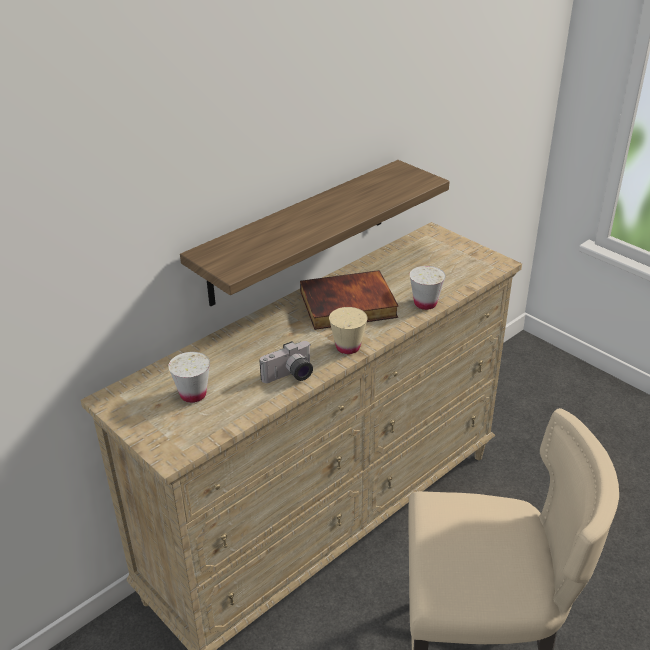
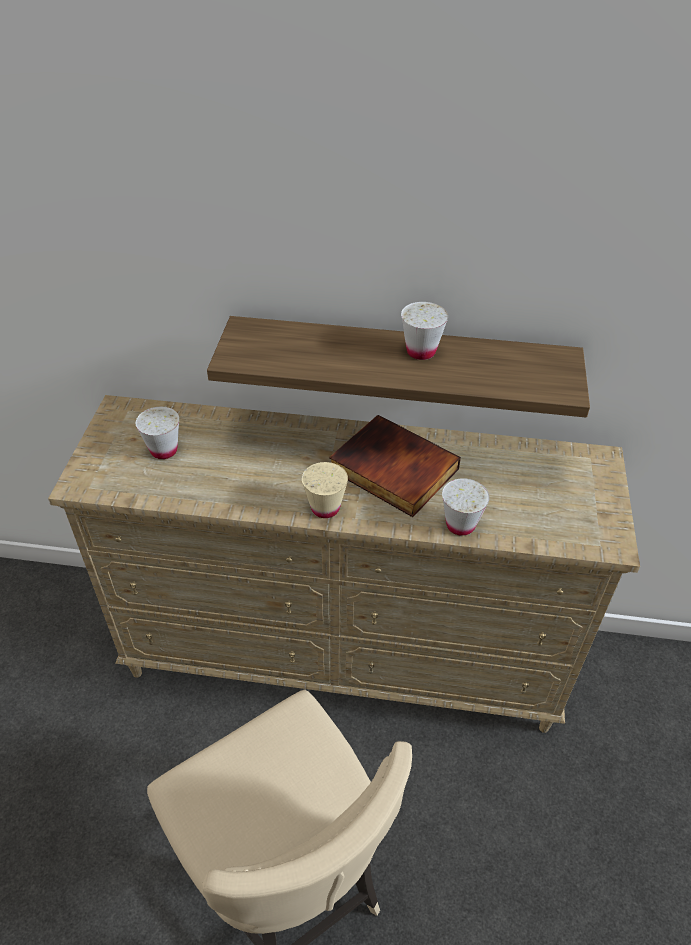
camera: 50 degrees right, 10 degrees up
camera [259,341,313,383] -> none
none -> white cup [401,302,448,360]

